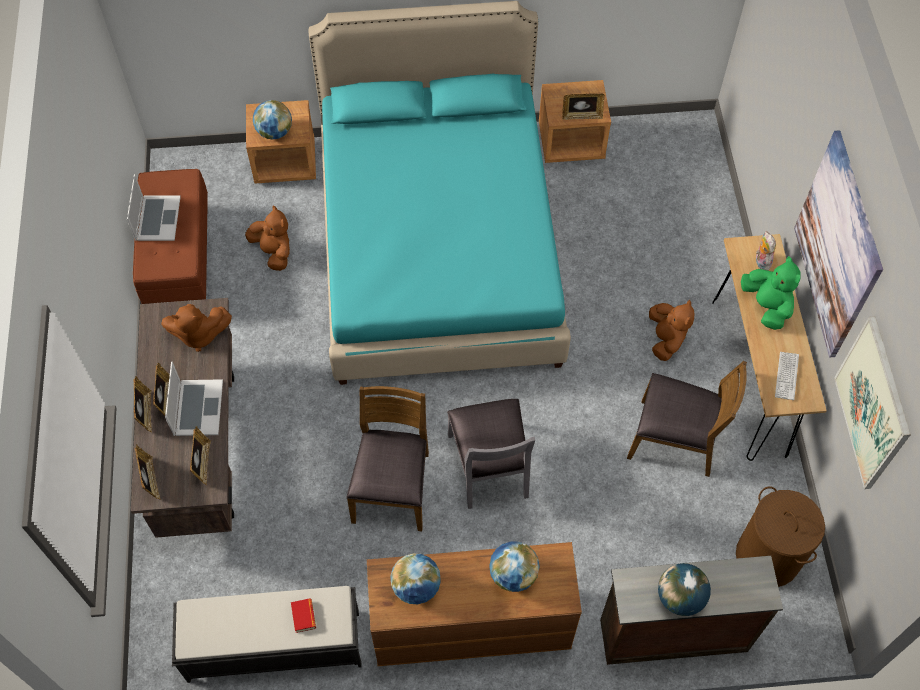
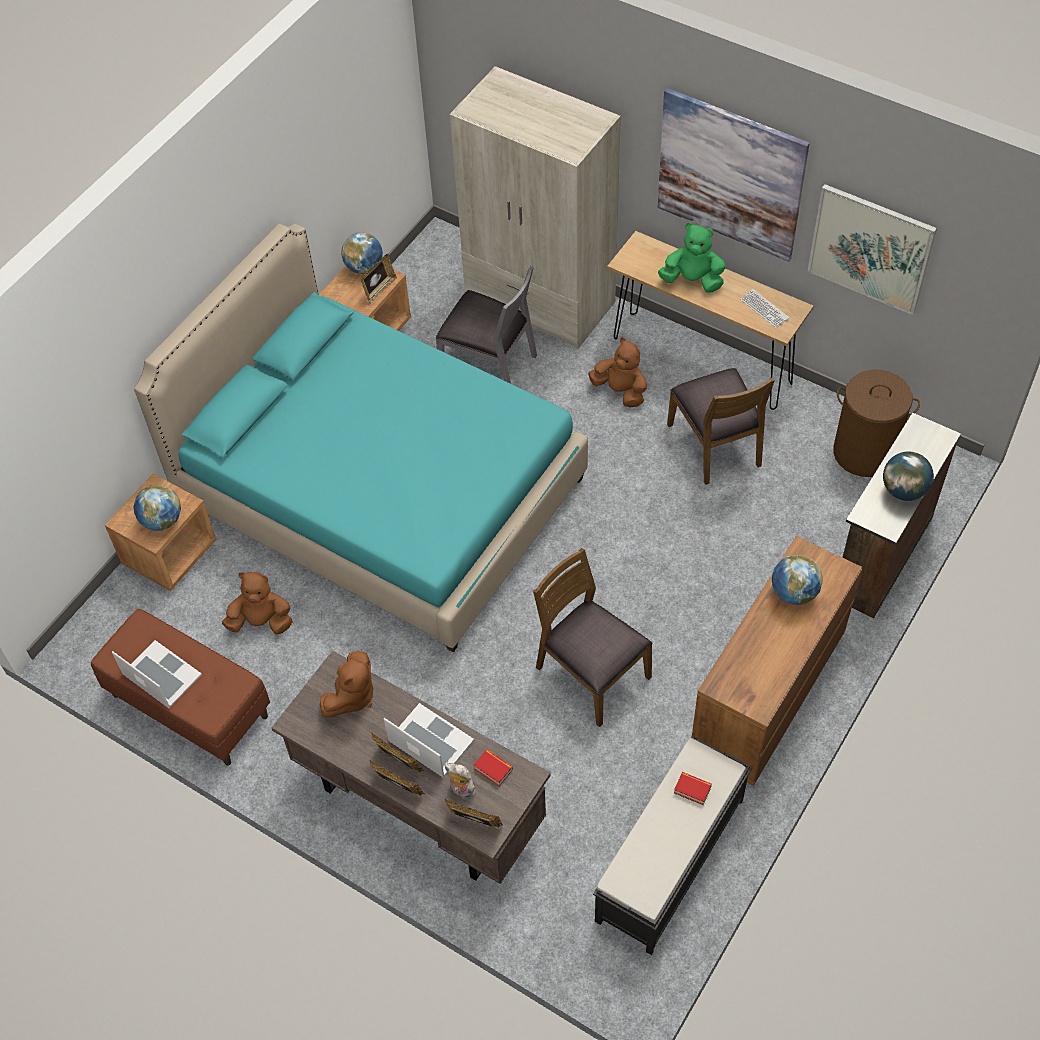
camera: 50 degrees left, 5 degrees down
picture frame [190,426,211,485] -> book [474,749,513,786]
globe [390,554,441,604] -> globe moved to [341,232,383,274]
grey chair [447,399,535,509] -> grey chair moved to [436,266,537,384]
brown chair [627,361,747,477] -> brown chair turned 105 degrees clockwise [667,368,775,485]
plush toy [755,231,776,270] -> plush toy moved to [444,763,476,799]
none -> beige wardrobe [450,66,621,349]

